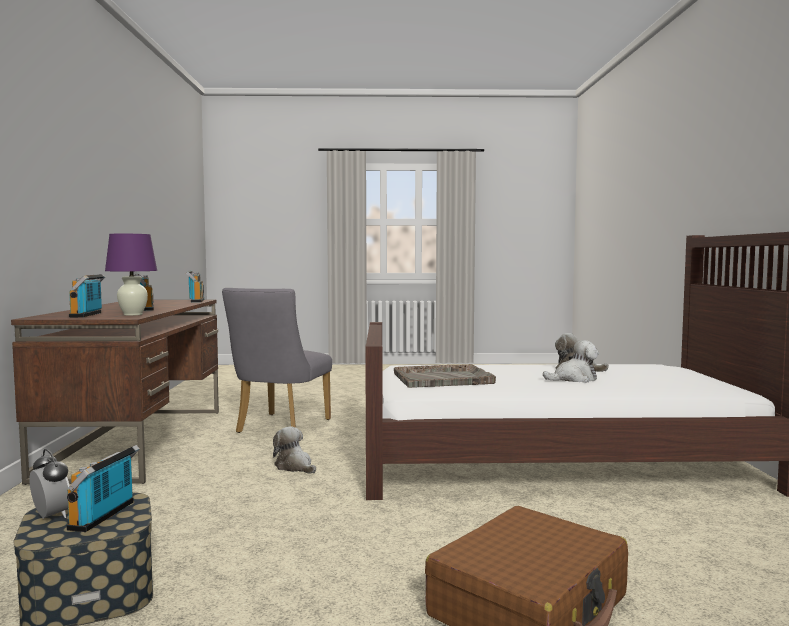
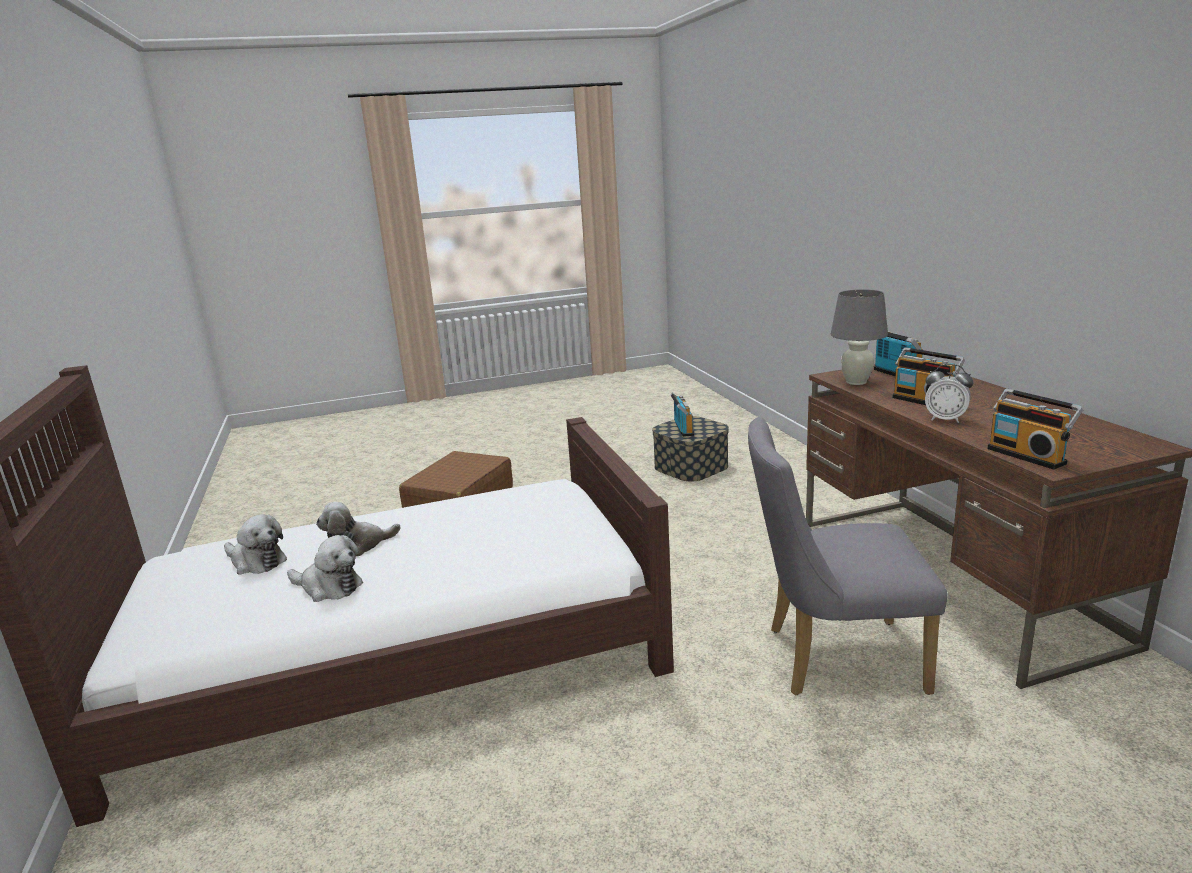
camera: 165 degrees right, 15 degrees up
alarm clock [29,449,70,519] -> alarm clock moved to [925,364,973,423]
purple table lamp [105,234,157,316] -> grey table lamp [831,289,888,385]
grey chair [222,288,332,433] -> grey chair turned 90 degrees counterclockwise [748,417,948,695]
plush toy [273,426,316,474] -> plush toy moved to [224,514,287,575]
grey tray [394,364,496,388] -> none

